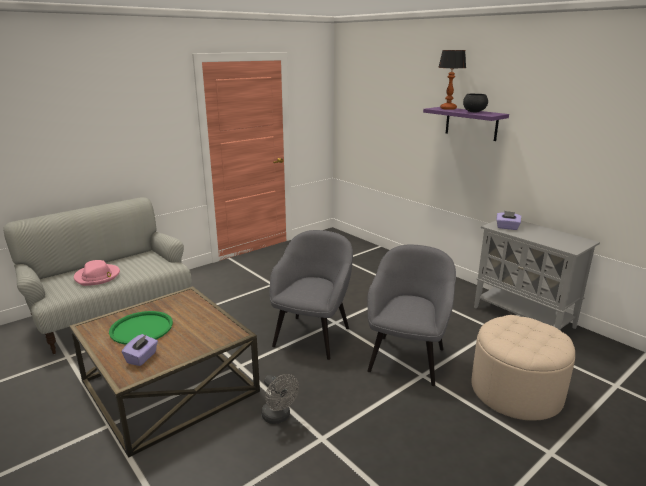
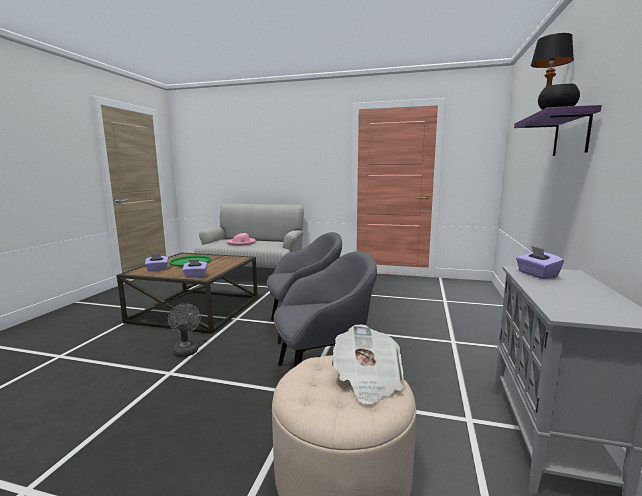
camera: 55 degrees right, 10 degrees down
grey fan [261,374,299,424] -> grey fan turned 150 degrees clockwise [168,303,201,357]
none -> purple tissue box [182,260,208,278]
none -> newspaper [331,324,404,405]

